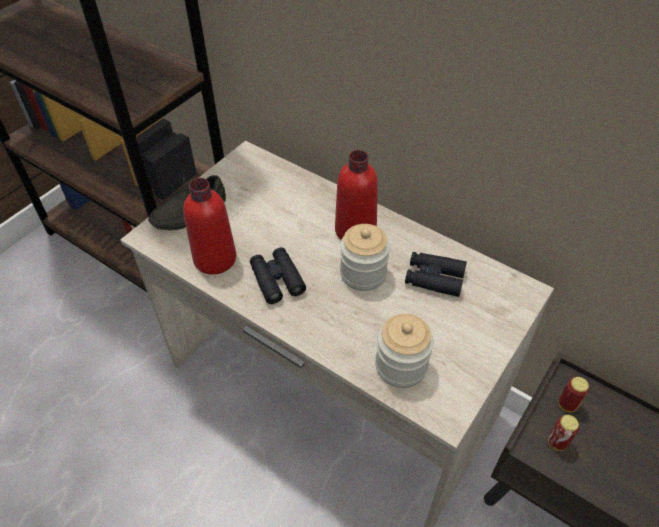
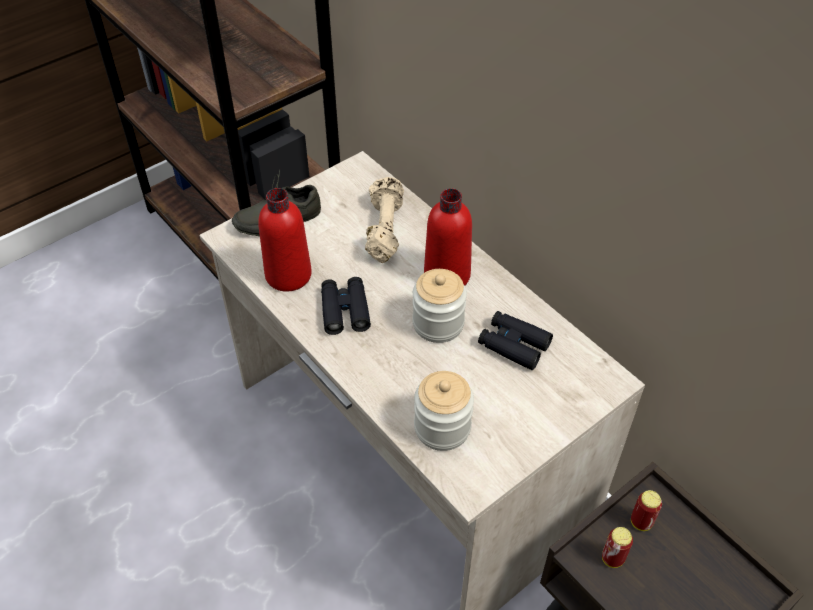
camera: 15 degrees right, 0 degrees up
none -> beige dumbbell [365,177,404,263]

